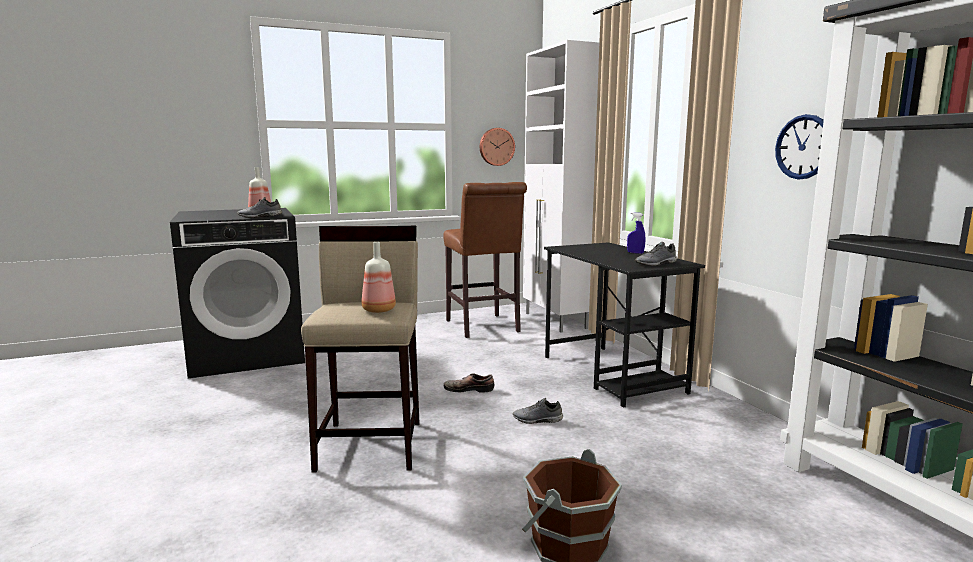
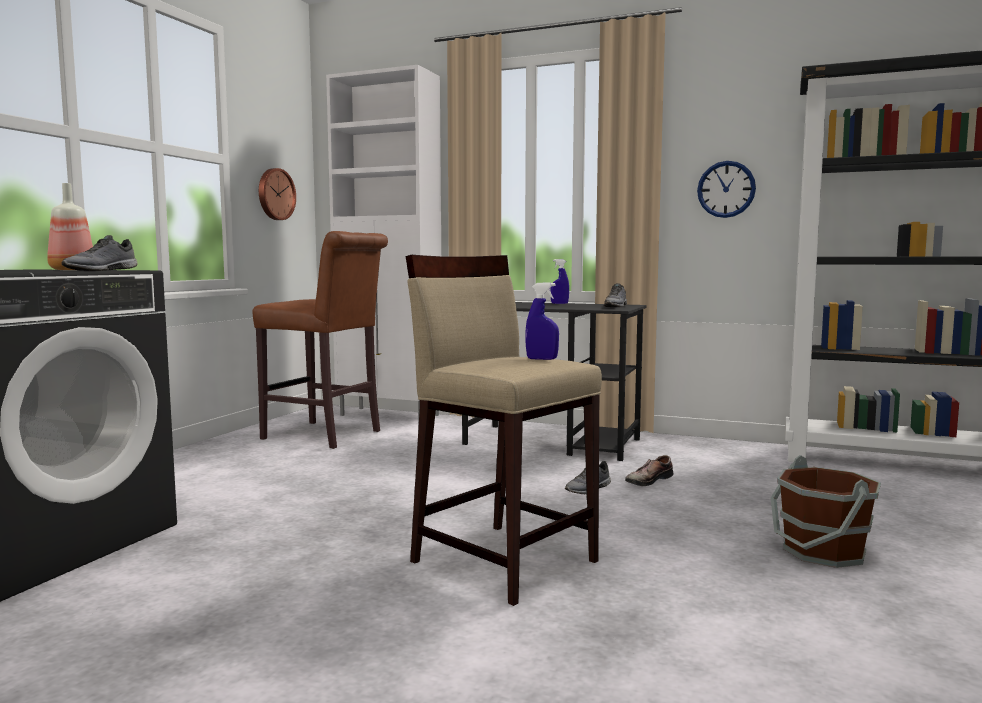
camera: 45 degrees left, 5 degrees down
bottle [362,242,396,313] -> blue spray bottle [525,282,559,360]
shoe [444,373,494,392] -> shoe moved to [625,455,673,486]

